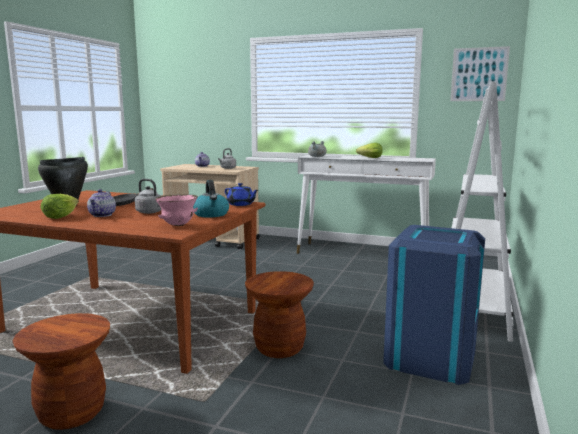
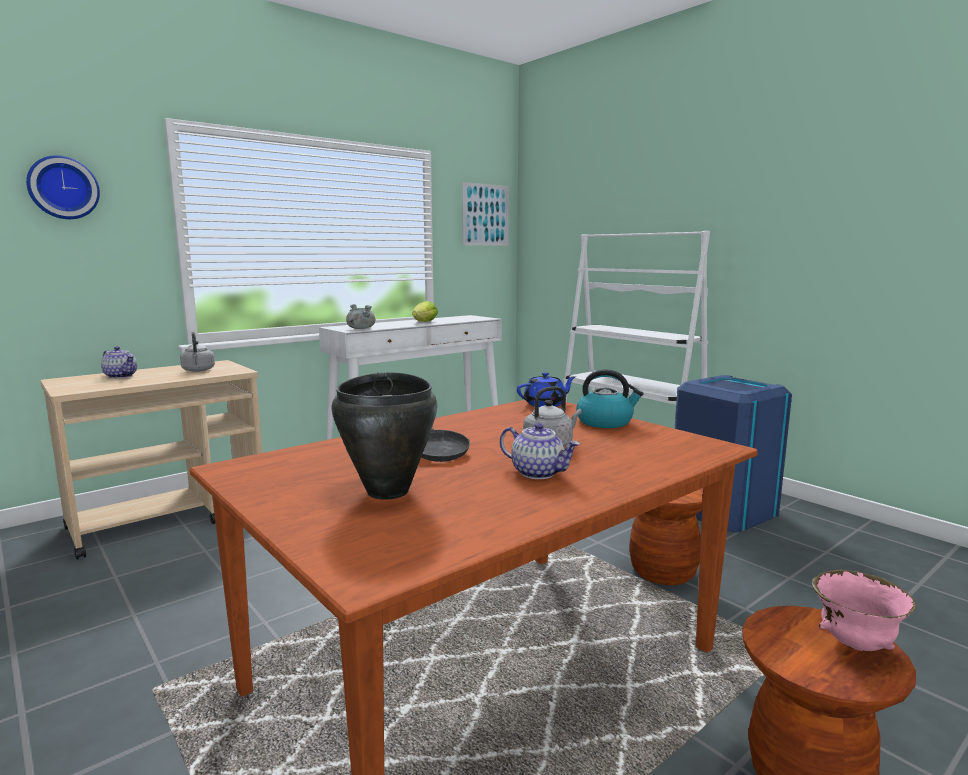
camera: 60 degrees left, 0 degrees up
lettuce [41,194,79,219] -> none
pink bowl [155,194,198,226] -> pink bowl moved to [812,570,916,651]
none -> wall clock [26,155,100,219]

